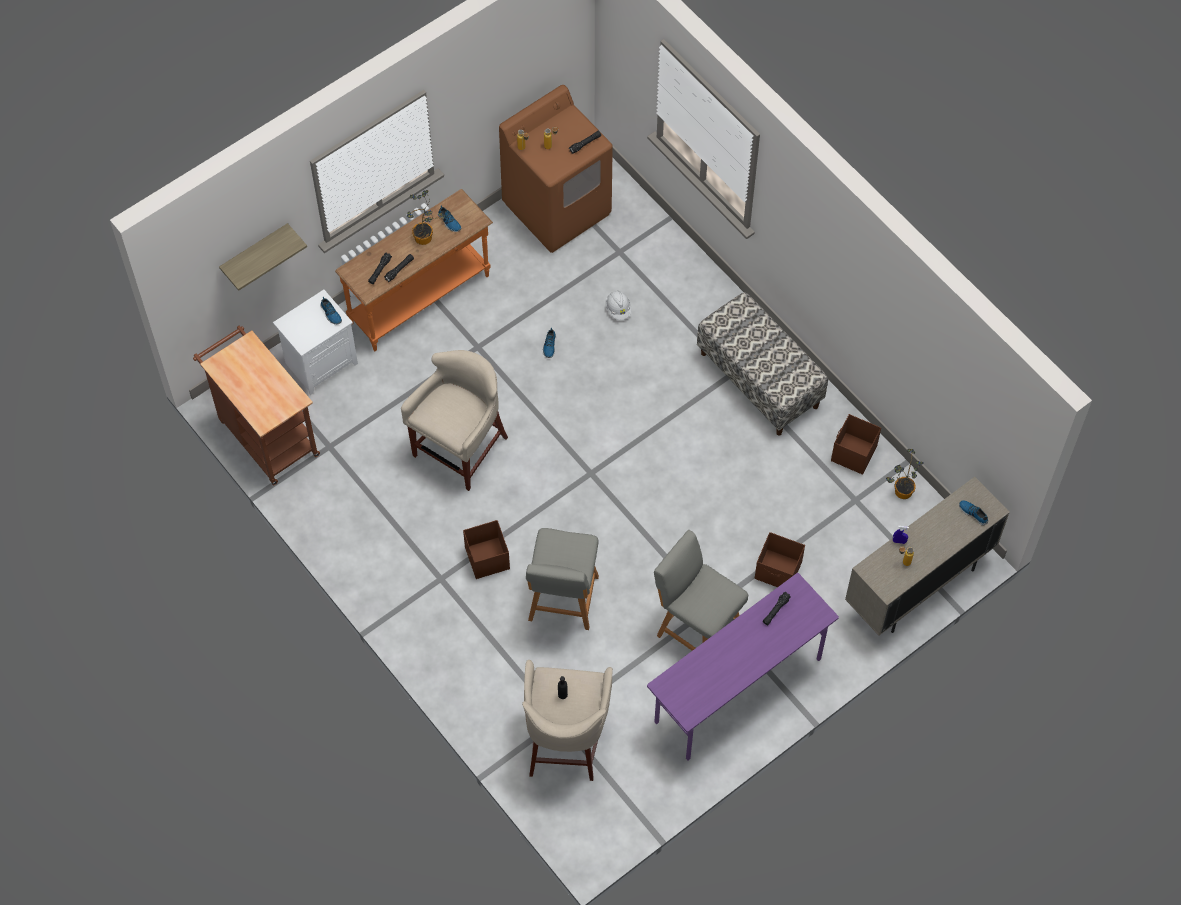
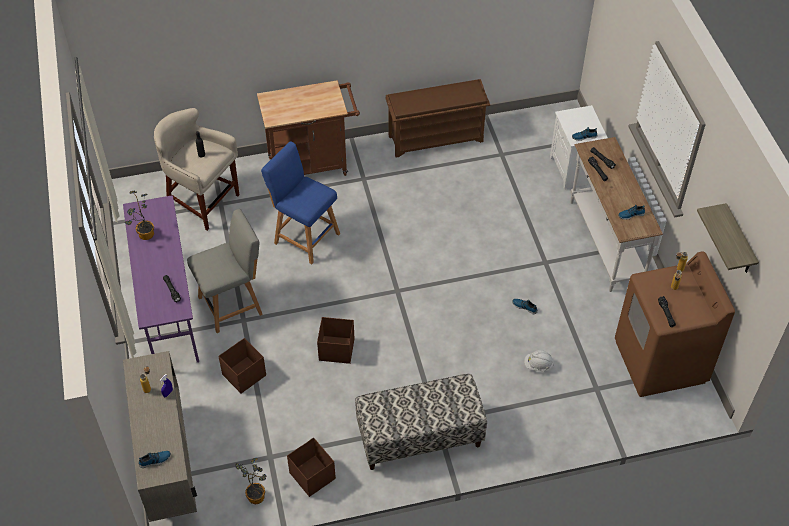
camera: 115 degrees right, 10 degrees down
brown cart [193,326,320,486] -> brown cart moved to [257,80,360,176]
shelf [219,223,307,291] -> shelf moved to [697,203,759,273]
orange console table [335,189,493,351] -> white console table [570,137,663,292]
beige stool [401,350,508,491] -> none
potted plant [407,190,444,245] -> potted plant moved to [124,190,154,240]
brown storage box [463,520,510,579] -> brown storage box moved to [317,317,355,364]
grey chair [526,528,599,630] -> blue stool [261,141,340,264]
none -> brown shoe rack [385,79,490,158]

